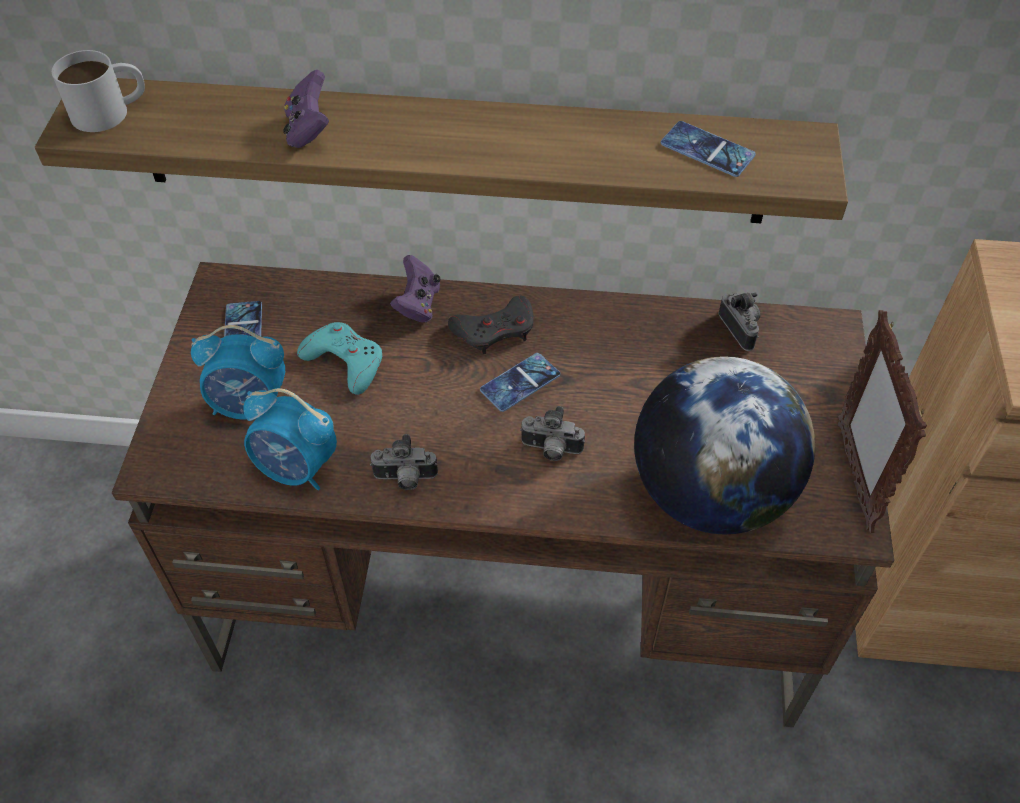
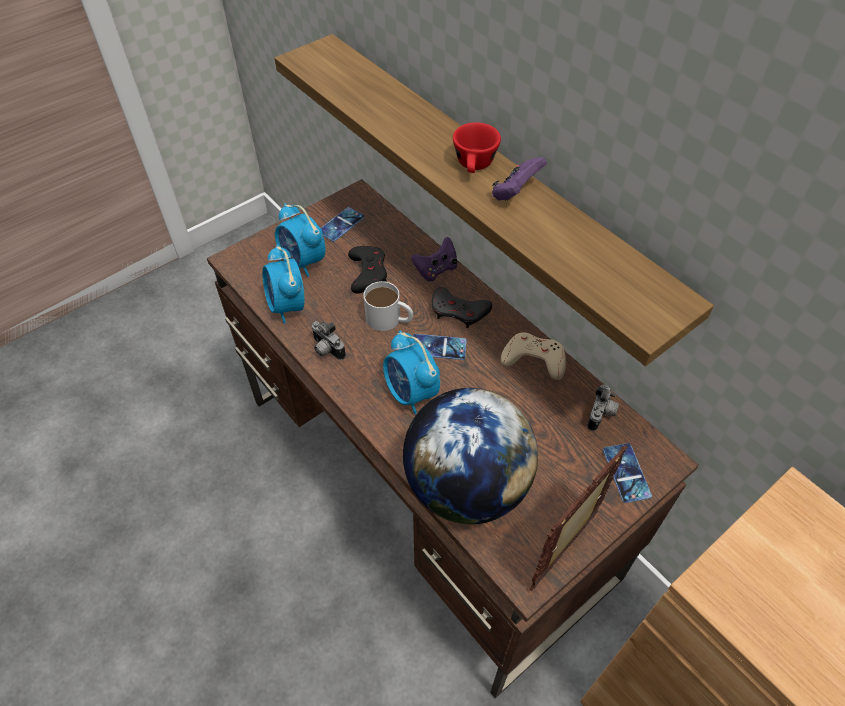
camera: 45 degrees right, 0 degrees up
white mug [52,50,145,132] -> white mug moved to [364,281,413,331]
purple game controller [283,70,329,148] -> purple game controller moved to [492,157,547,201]
turquoise game controller [297,322,382,395] -> black game controller [348,246,387,294]
camera [520,406,585,461] -> alarm clock [383,331,440,414]
phone [661,121,756,177] -> phone moved to [603,443,652,503]
none -> red cup [453,122,501,173]
none -> beige game controller [501,332,566,380]

